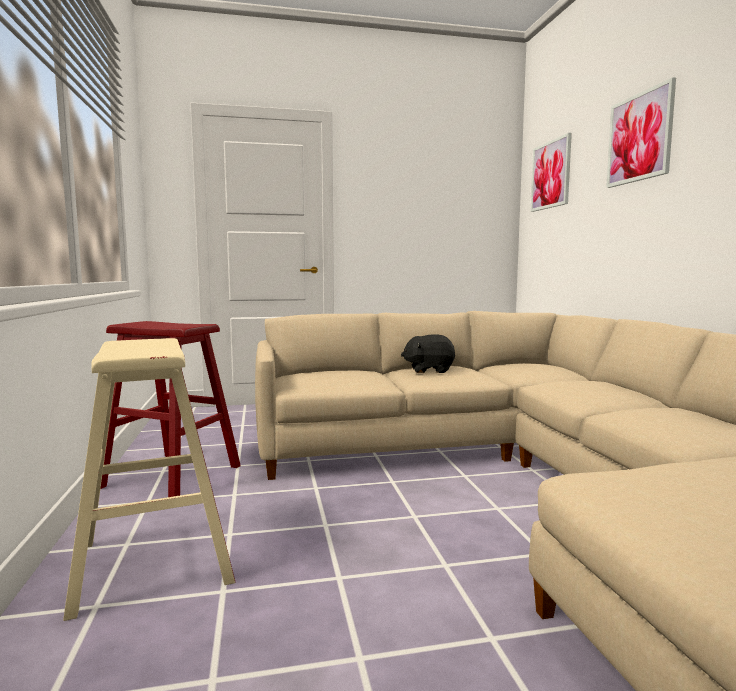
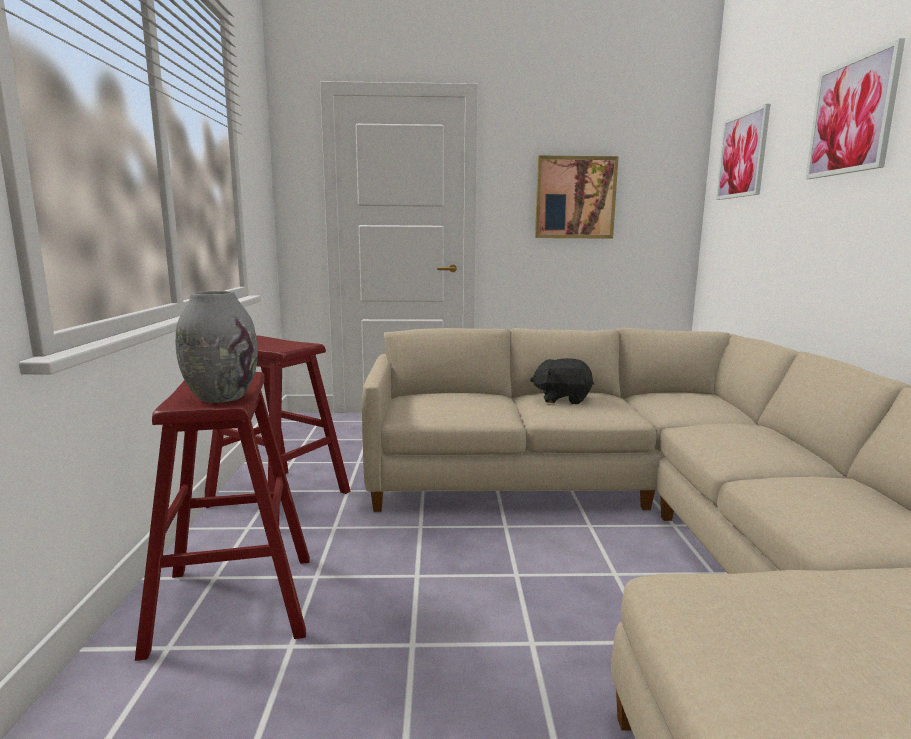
camera: 10 degrees right, 5 degrees up
beige stool [63,338,235,621] -> red stool [135,372,310,661]
none -> grey vase [176,291,258,403]
none -> picture [535,155,619,239]

